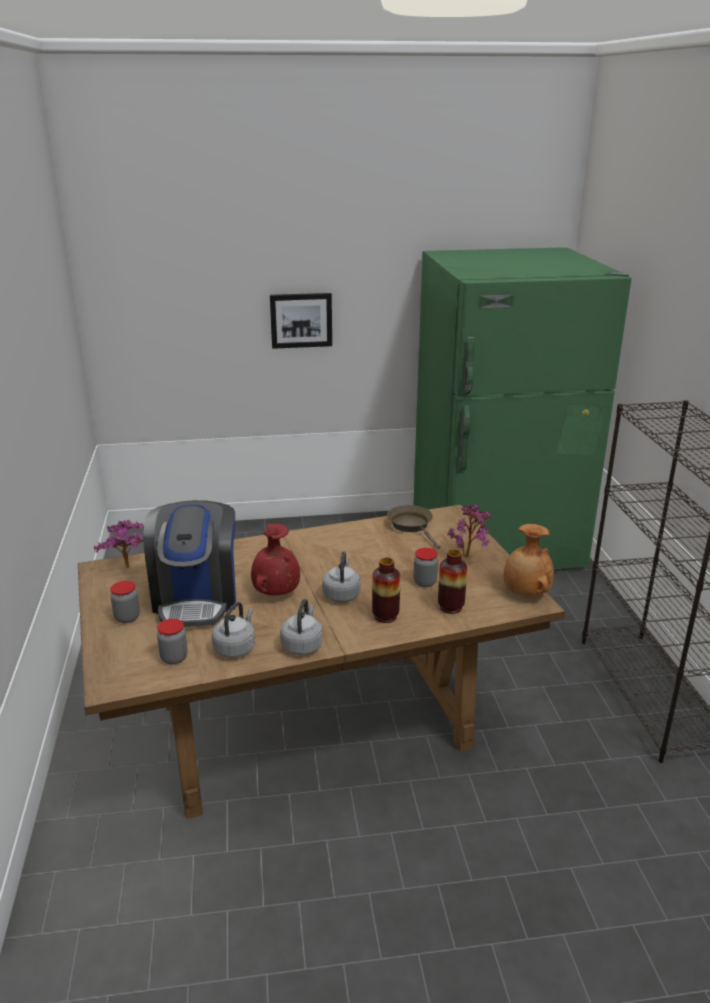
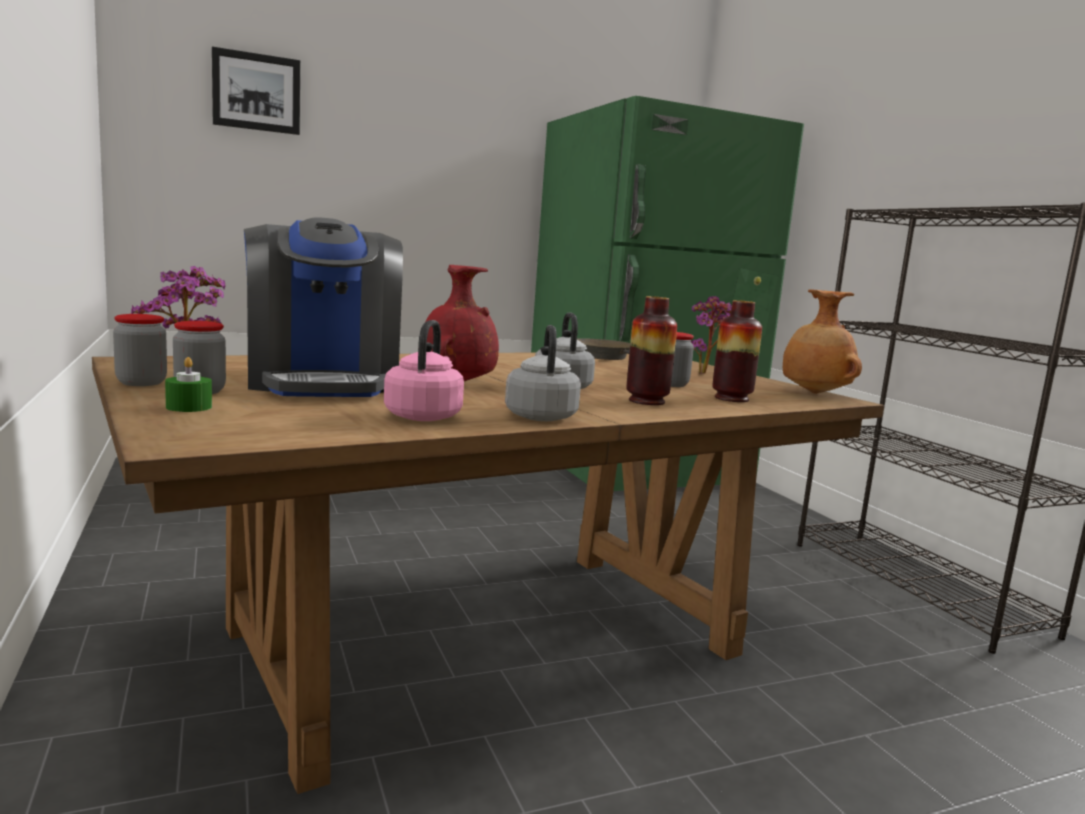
camera: 15 degrees left, 15 degrees down
jar [157,619,188,665] -> jar moved to [113,314,167,386]
grey kettle [212,602,255,658] -> pink kettle [384,320,464,421]
picture [270,293,332,349] -> picture moved to [212,47,300,135]
none -> green candle [165,357,212,412]

